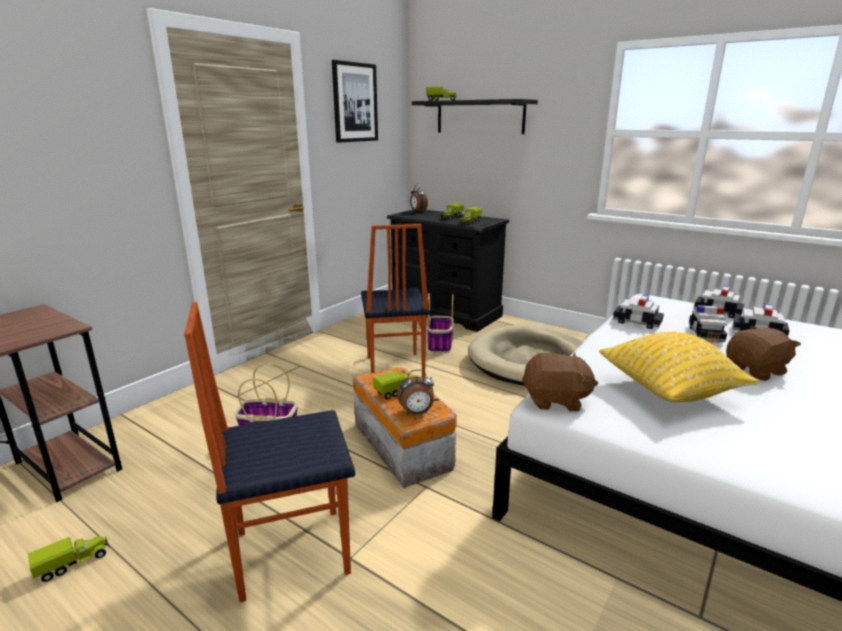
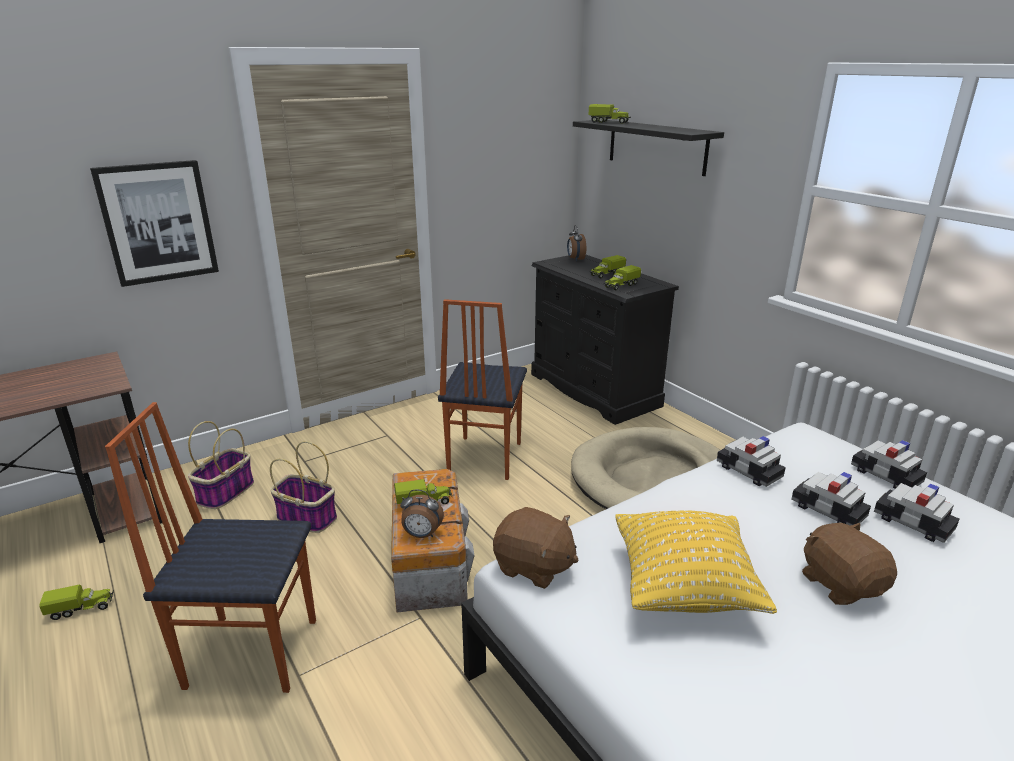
camera: 20 degrees right, 5 degrees up
picture [332,60,378,143] -> picture moved to [90,160,219,287]
basket [427,293,454,353] -> basket moved to [188,421,254,509]
toy car [689,305,727,343] -> toy car turned 105 degrees clockwise [791,472,871,526]
brown plush toy [726,325,801,381] -> brown plush toy turned 105 degrees counterclockwise [802,523,897,605]

